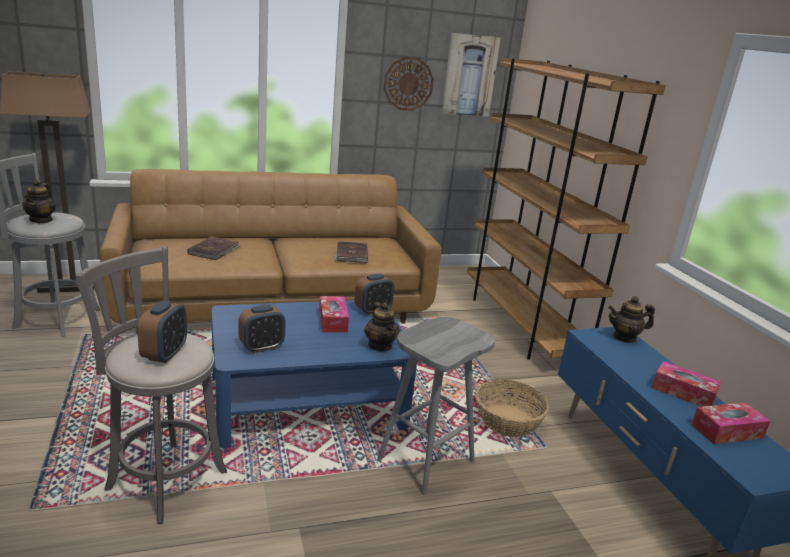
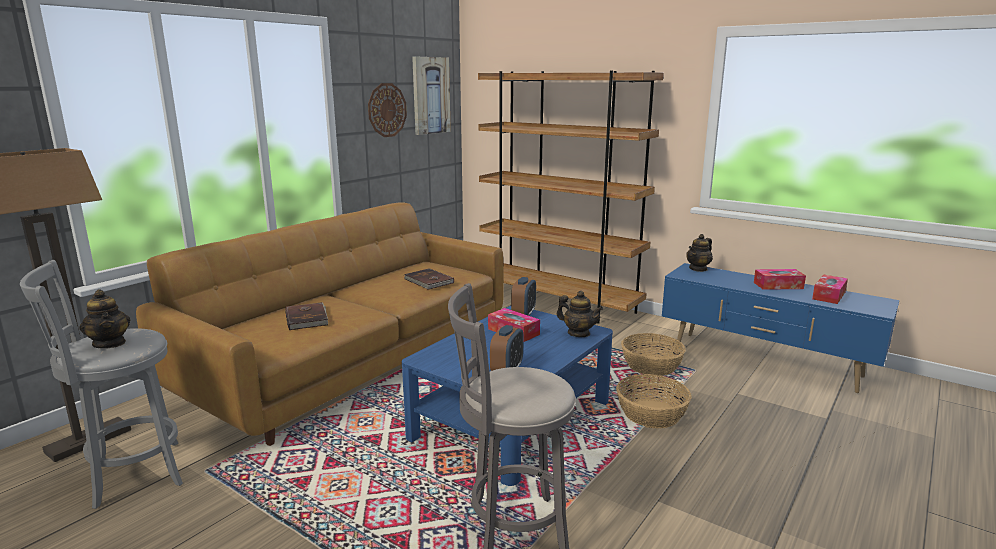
camera: 35 degrees left, 5 degrees down
alarm clock [137,301,187,363] -> none
grey stool [377,317,495,495] -> basket [616,374,692,429]

